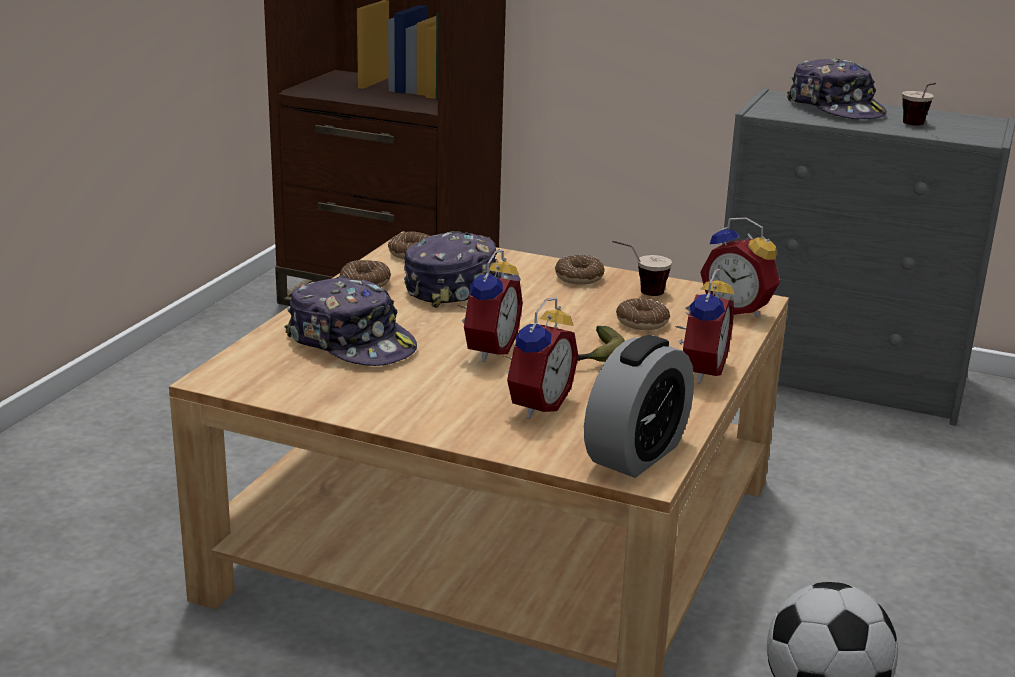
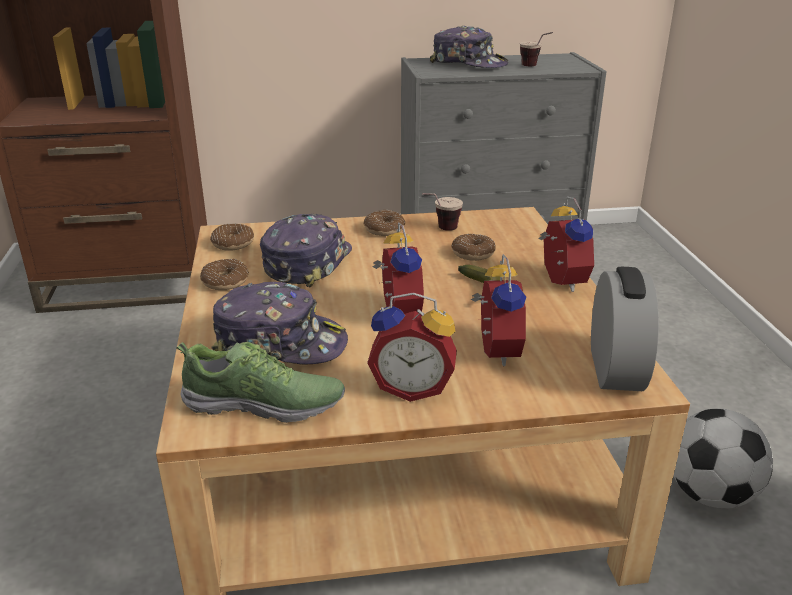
camera: 30 degrees left, 5 degrees up
alarm clock [700,217,780,318] -> alarm clock moved to [367,292,457,402]
none -> shoe [176,342,345,423]

